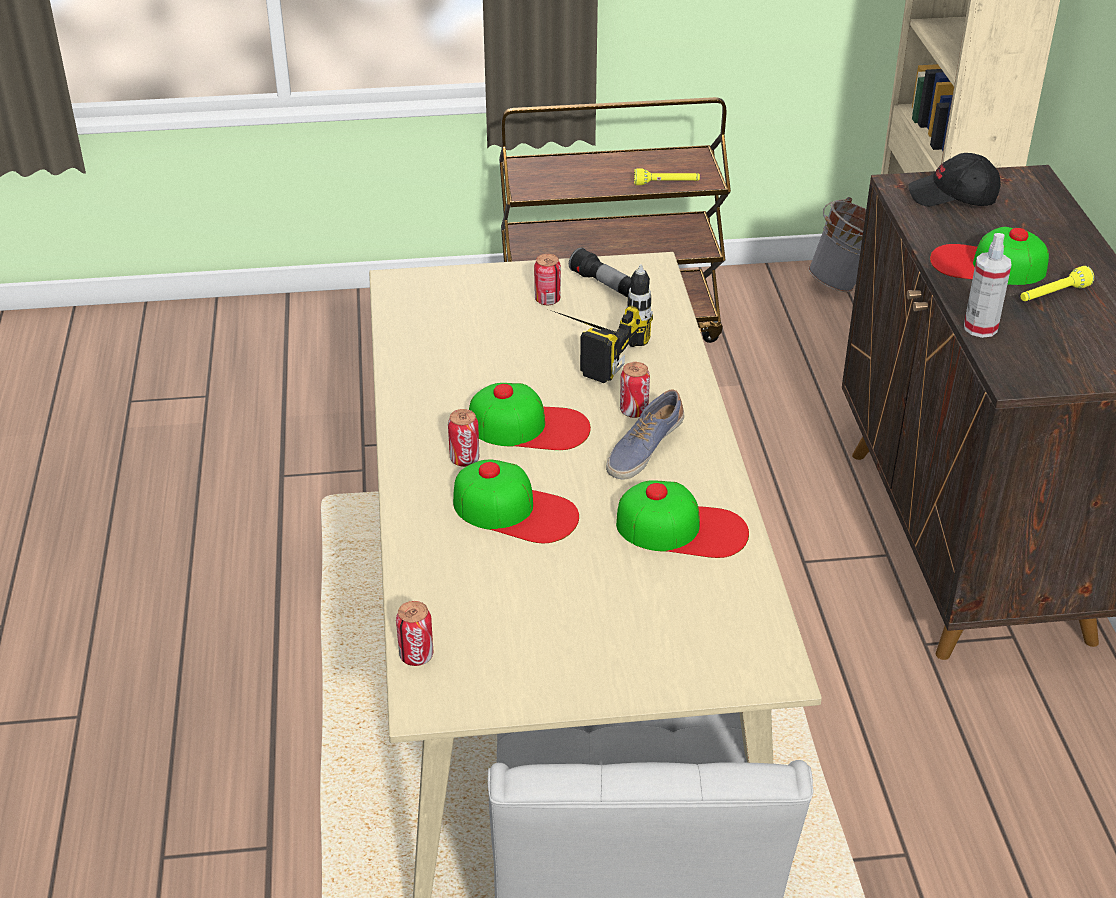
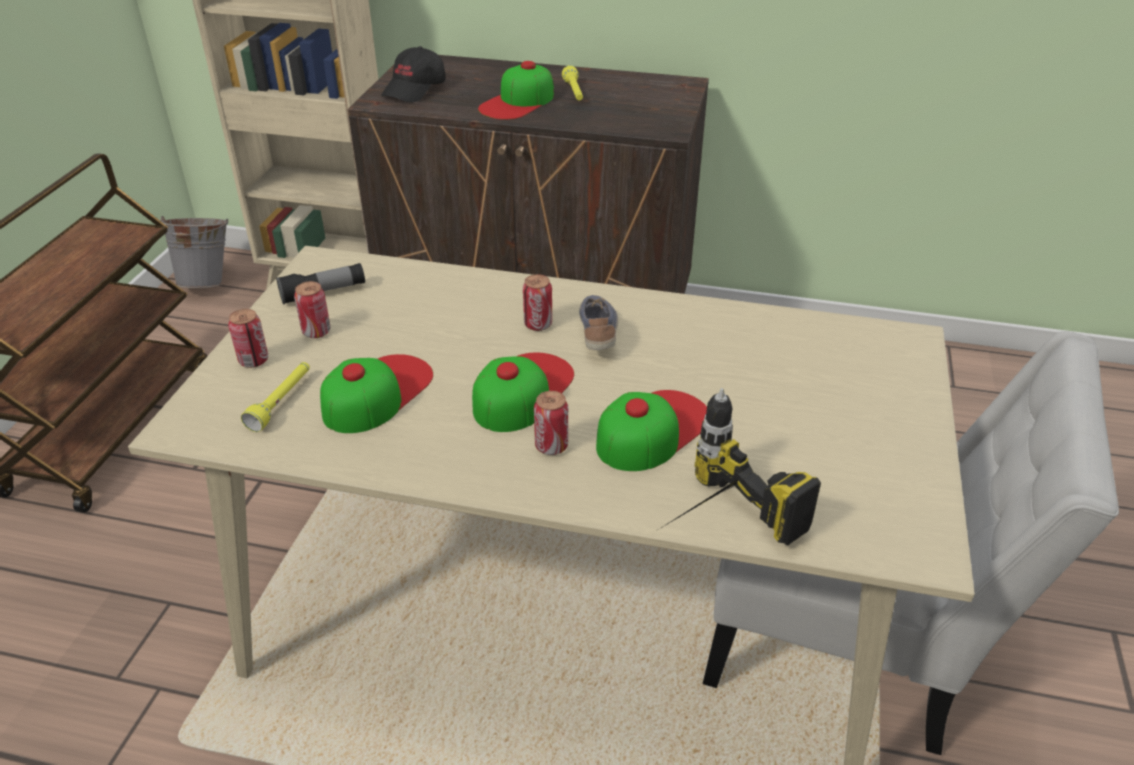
camera: 70 degrees left, 0 degrees up
can [396,601,433,666] -> can moved to [228,309,268,368]
power drill [553,264,653,383] -> power drill moved to [661,388,821,545]
shoe [606,389,684,480] -> shoe turned 150 degrees counterclockwise [579,295,618,350]
cap [616,481,749,558] -> cap moved to [320,354,433,433]
yellow flashlight [634,168,700,185] -> yellow flashlight moved to [241,362,310,432]
spray bottle [964,233,1012,338] -> none

